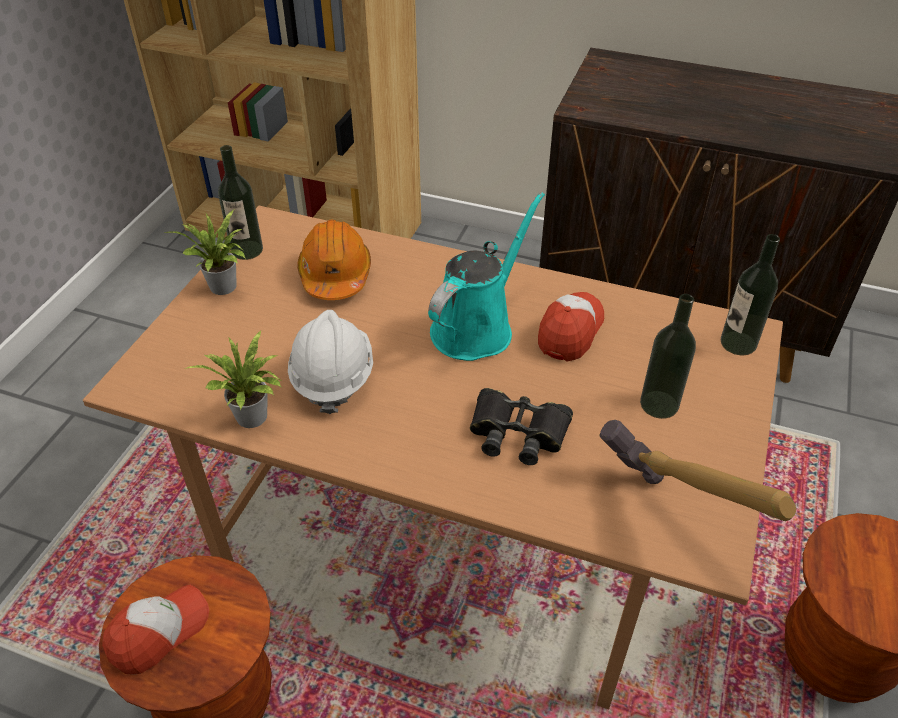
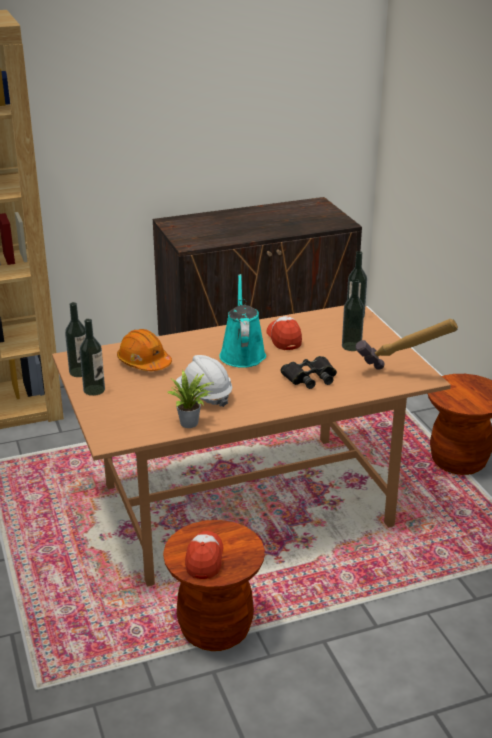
camera: 40 degrees left, 15 degrees down
potted plant [164,209,246,295] -> bottle [80,319,105,396]

